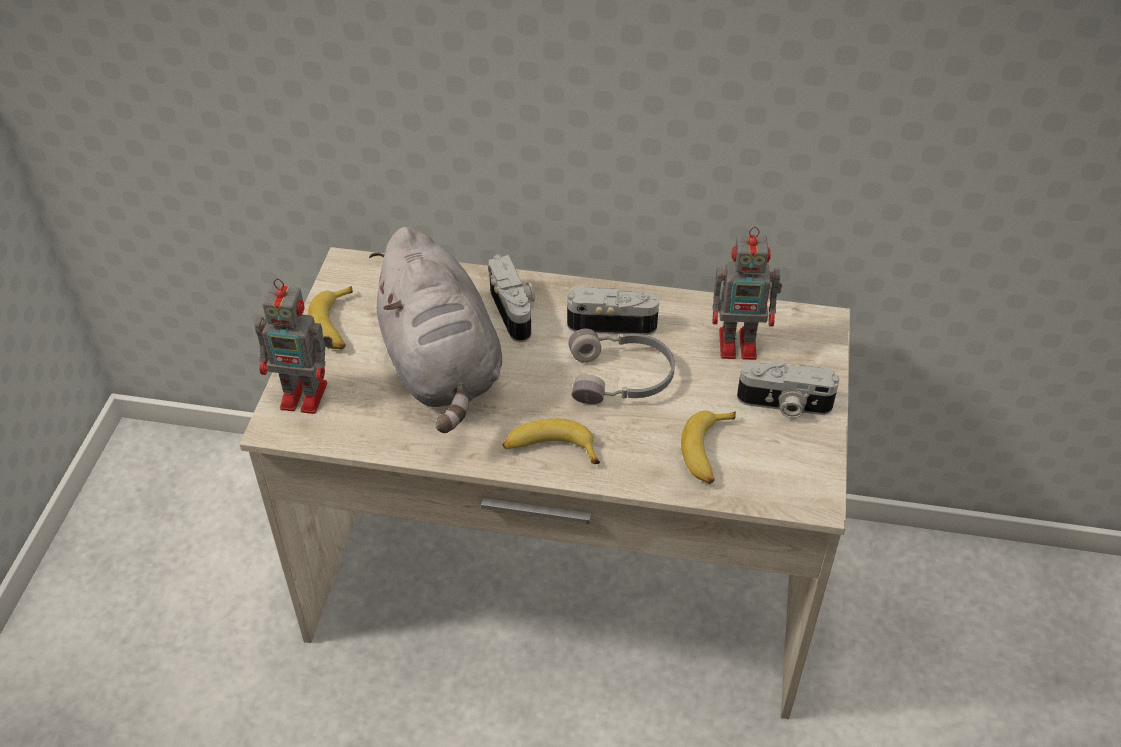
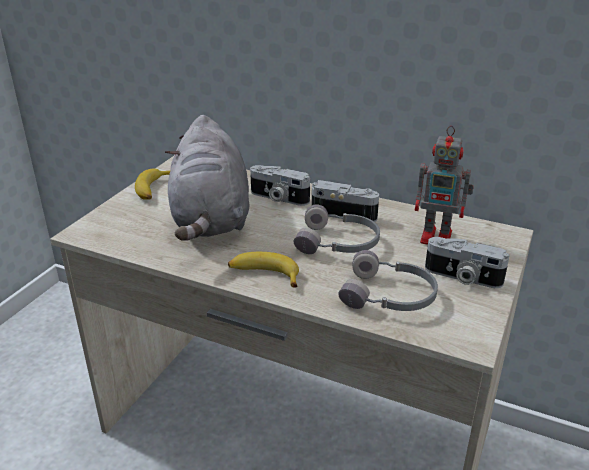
camera: 15 degrees right, 15 degrees down
toy robot [255,278,333,414] -> none
camera [488,254,535,342] -> camera turned 120 degrees clockwise [250,165,310,206]
banana [681,411,736,484] -> grey headphones [338,250,438,311]

